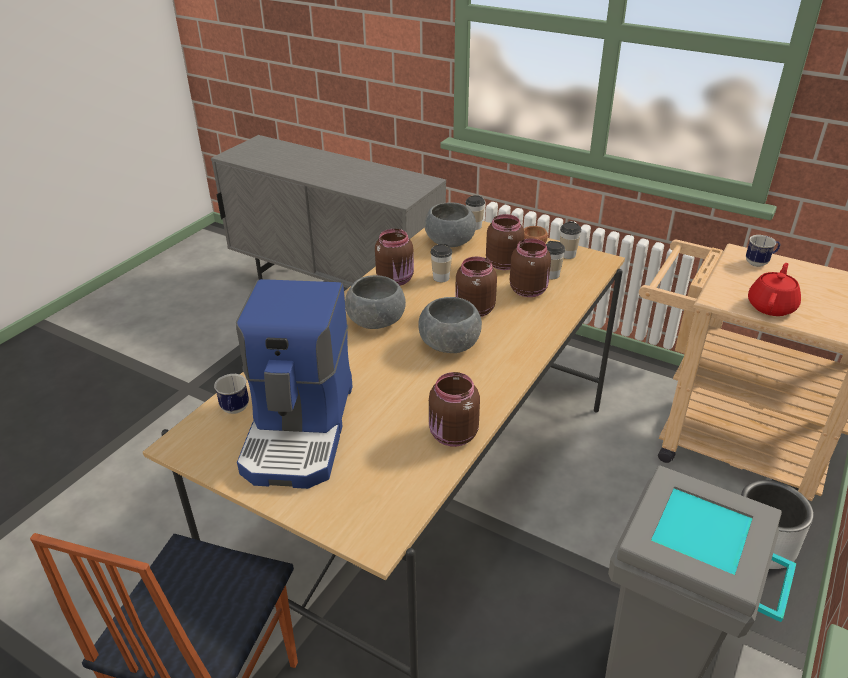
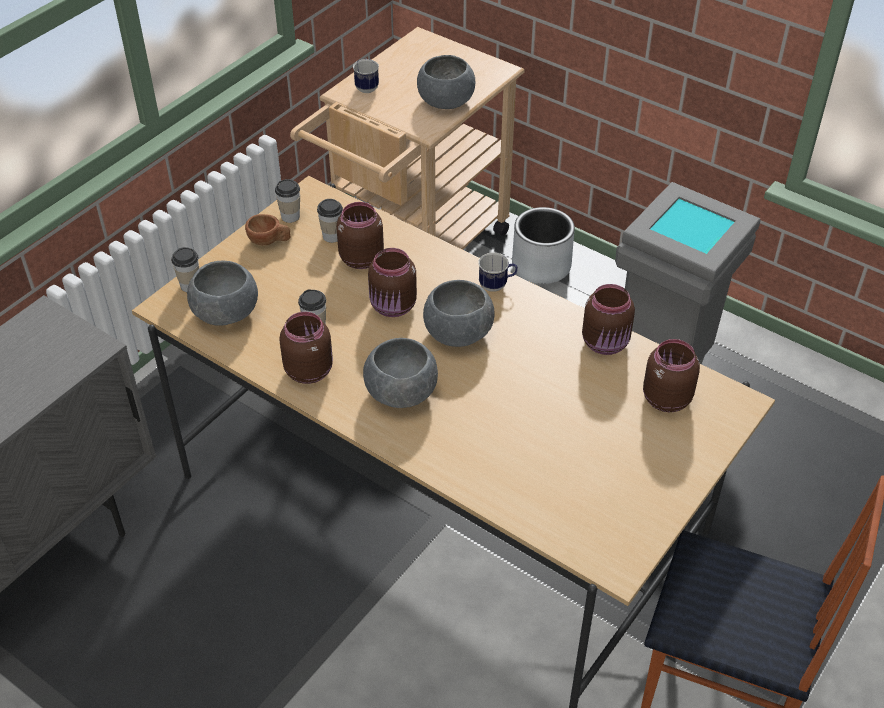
camera: 85 degrees left, 10 degrees up
mug [214,374,249,414] -> mug moved to [478,253,518,292]
coffee machine [236,279,353,489] -> none
brown jar [486,214,524,270] -> brown jar moved to [643,339,700,412]
red teapot [748,263,801,316] -> grey bowl [417,55,475,109]

